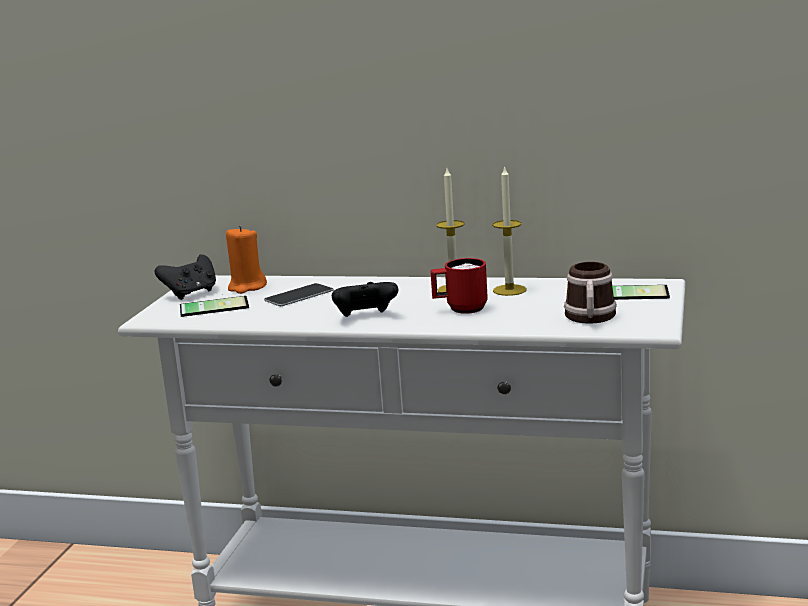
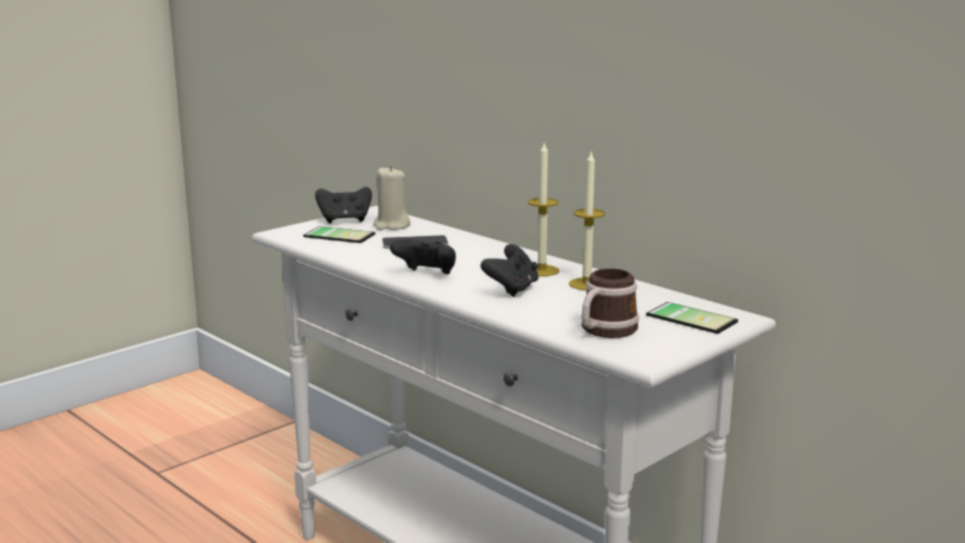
camera: 30 degrees right, 0 degrees up
orange candle [226,226,267,294] -> beige candle [373,166,411,230]
red mug [431,258,488,314] -> black game controller [481,244,539,297]

